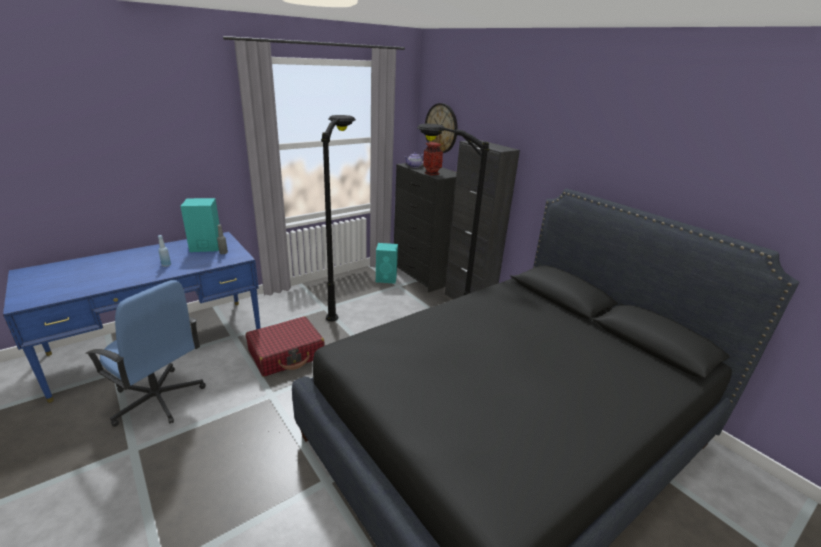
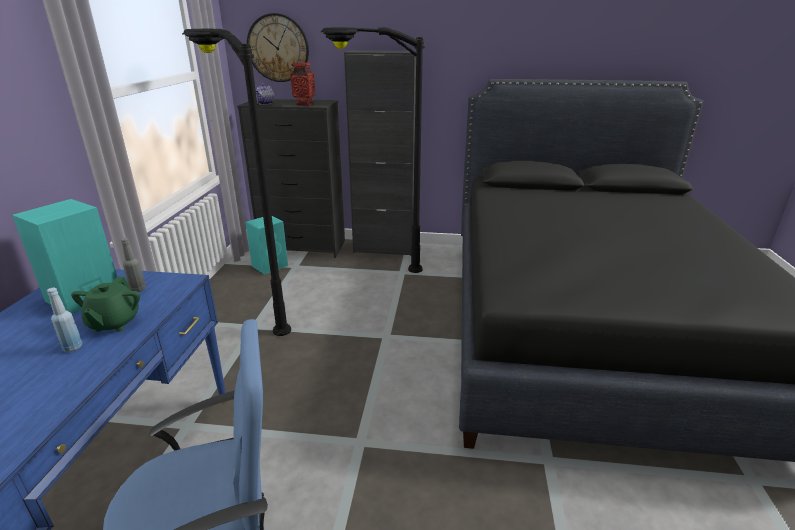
camera: 45 degrees left, 0 degrees up
red suitcase [246,316,325,377] -> none
none -> green teapot [71,276,140,332]

